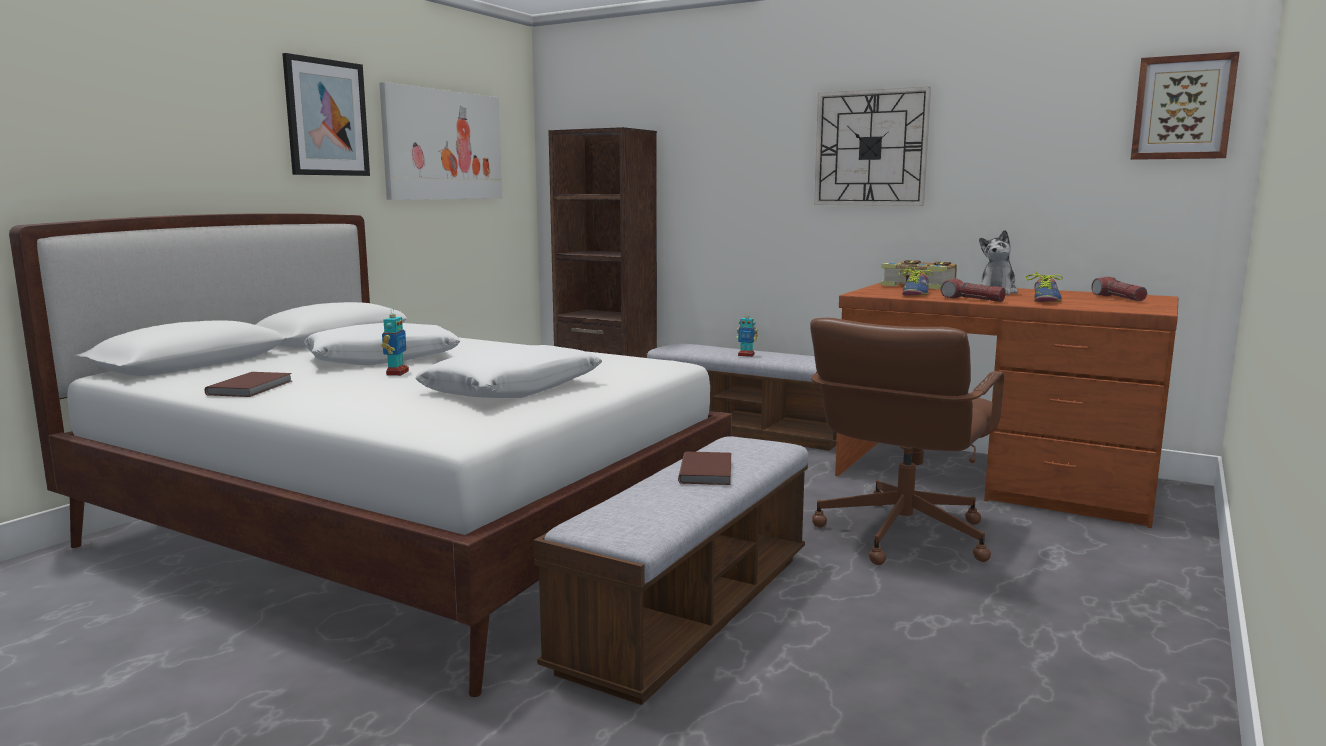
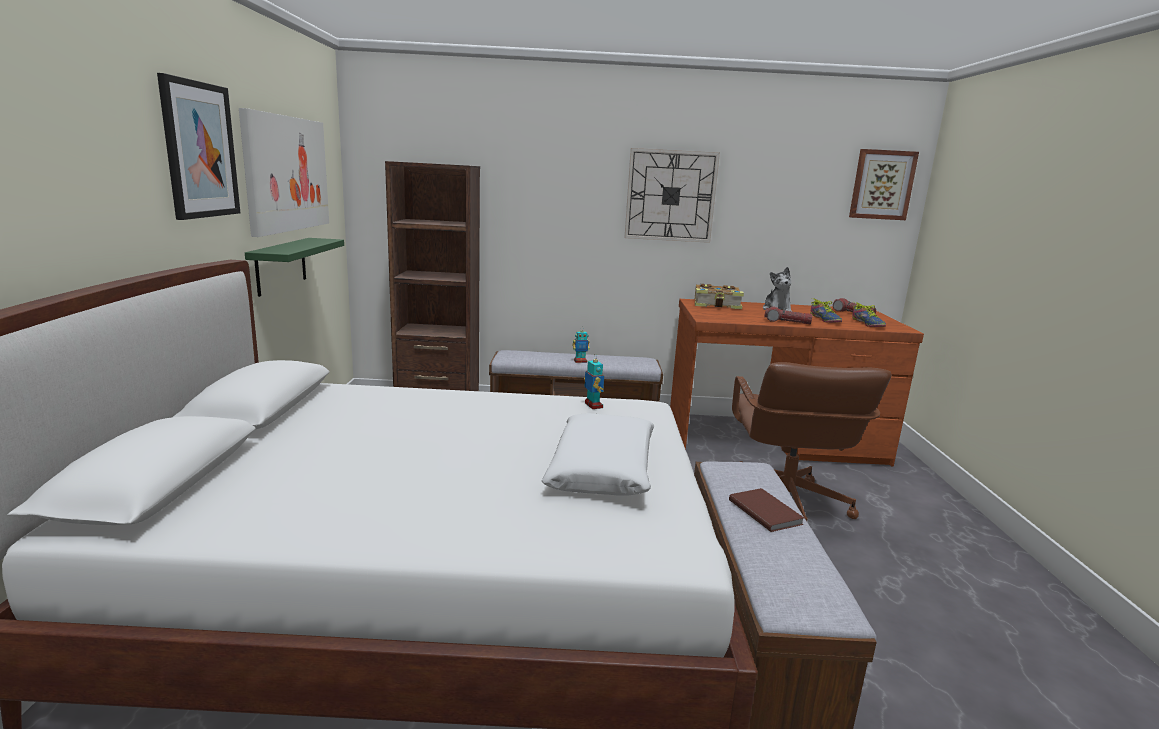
camera: 30 degrees left, 5 degrees up
brown book [205,372,292,397] -> none
white pillow [304,323,460,366] -> none
toy robot [382,308,409,376] -> toy robot moved to [584,354,604,409]
shoe [899,267,933,295] -> shoe moved to [852,302,886,327]
none -> green shelf [245,238,344,297]

